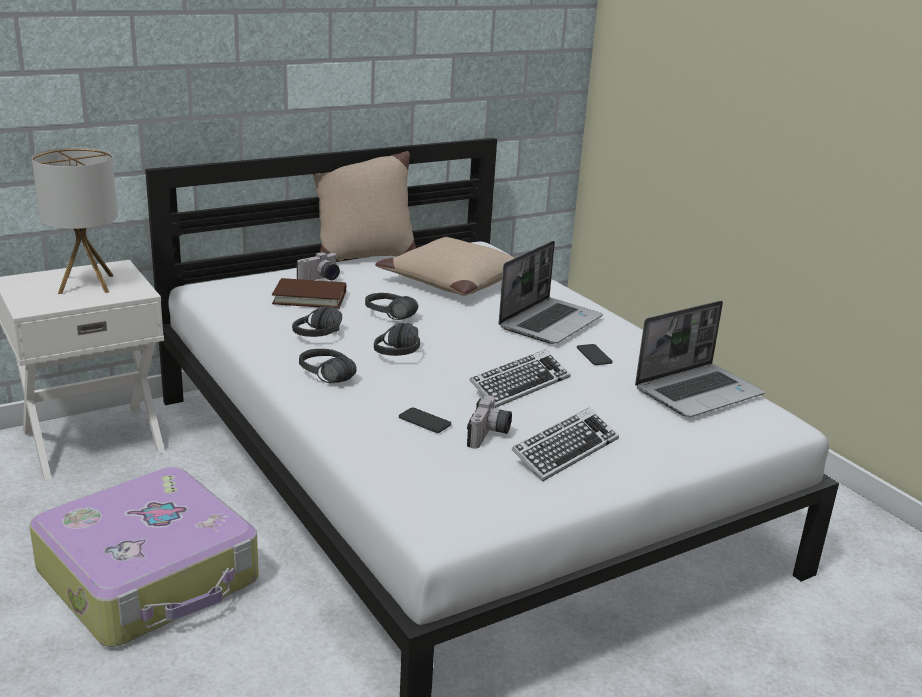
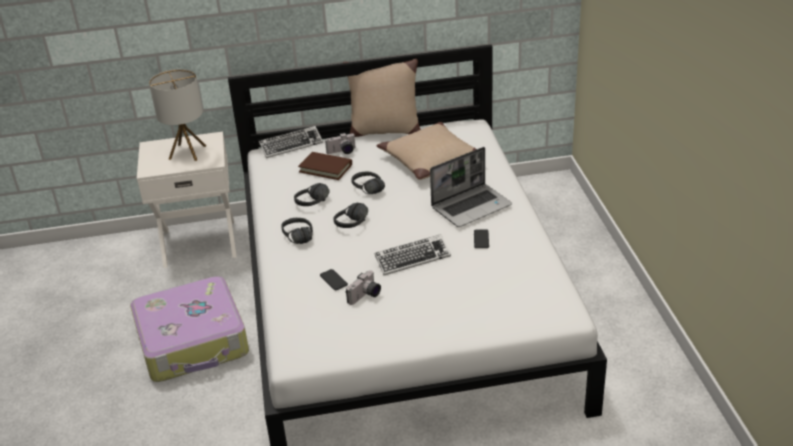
camera: 25 degrees right, 10 degrees up
keyboard [511,407,619,481] -> keyboard moved to [259,126,323,158]
laptop [635,301,765,417] -> none

